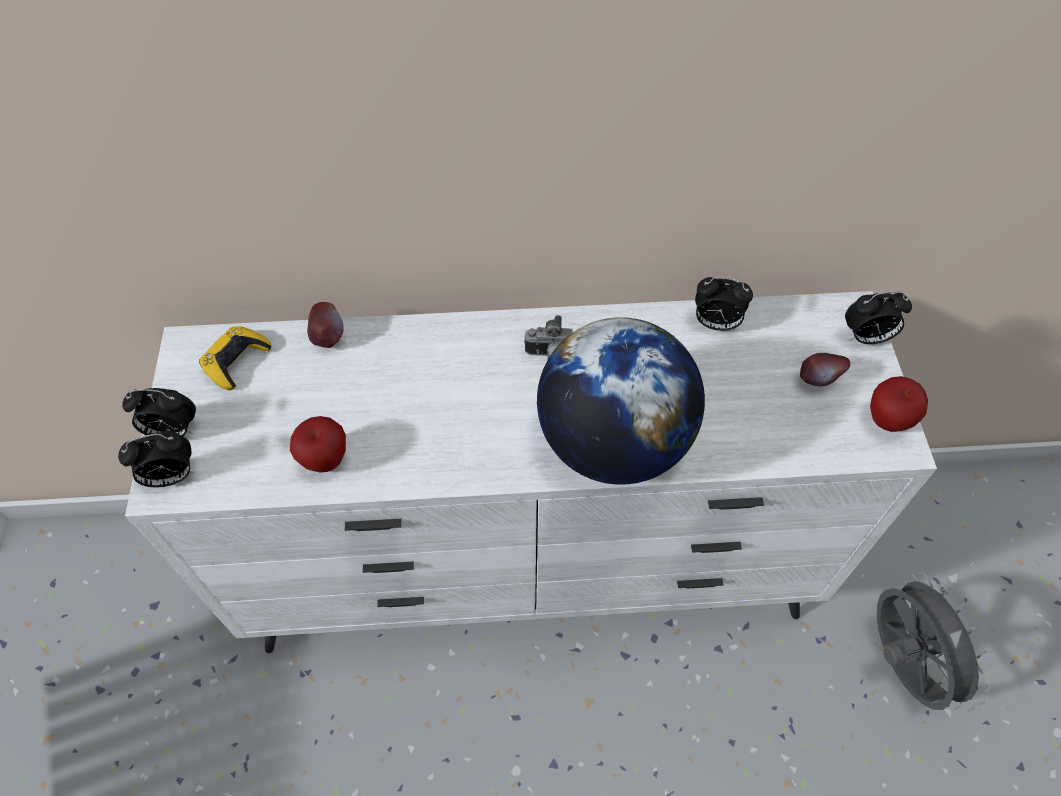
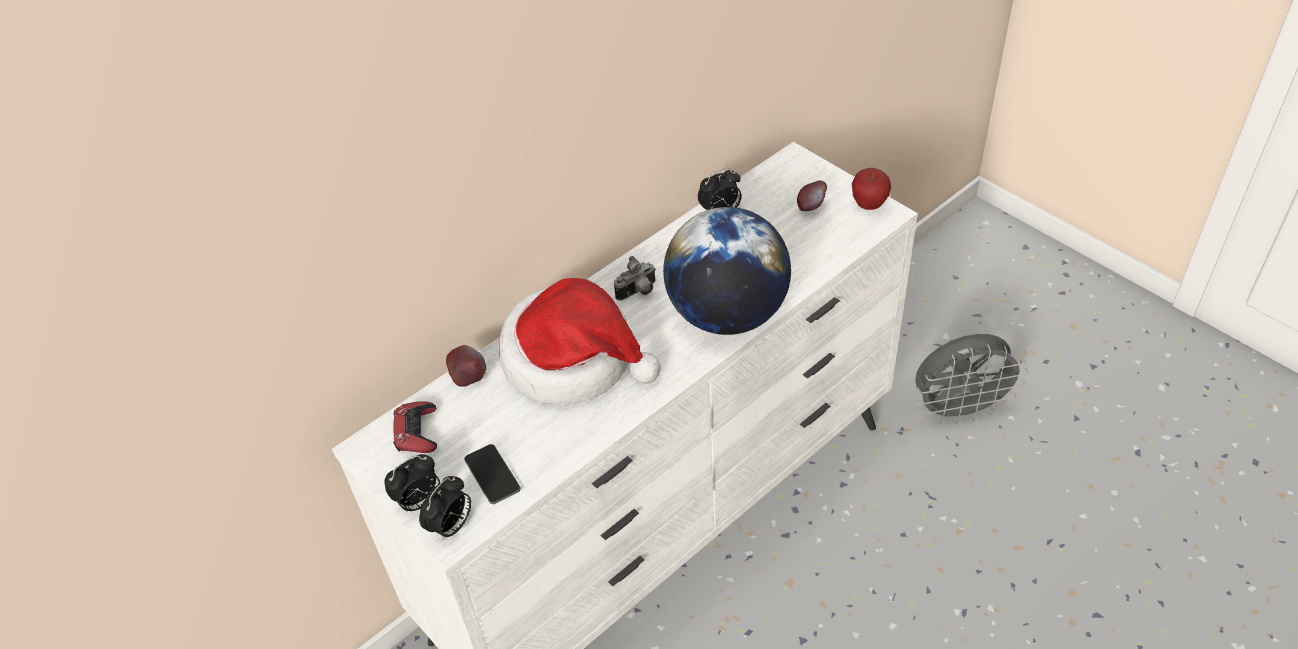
camera: 35 degrees left, 10 degrees down
yellow game controller [199,326,271,390] -> red game controller [393,401,437,453]
apple [290,416,346,473] -> none
alarm clock [845,291,912,344] -> none
grey fan [876,572,991,711] -> grey fan turned 135 degrees clockwise [915,334,1028,425]
none -> phone [464,444,521,504]
none -> hat [499,278,661,405]

